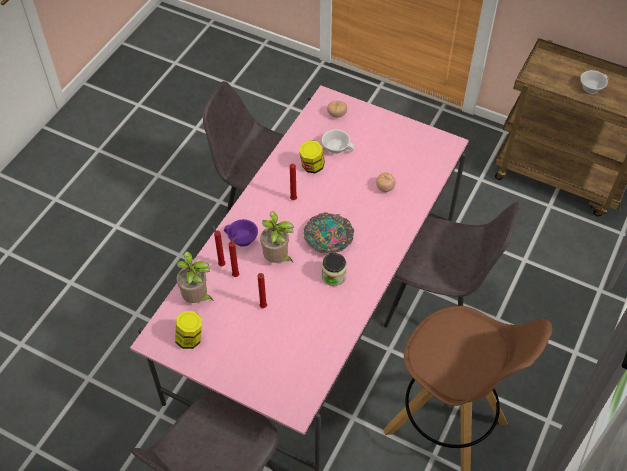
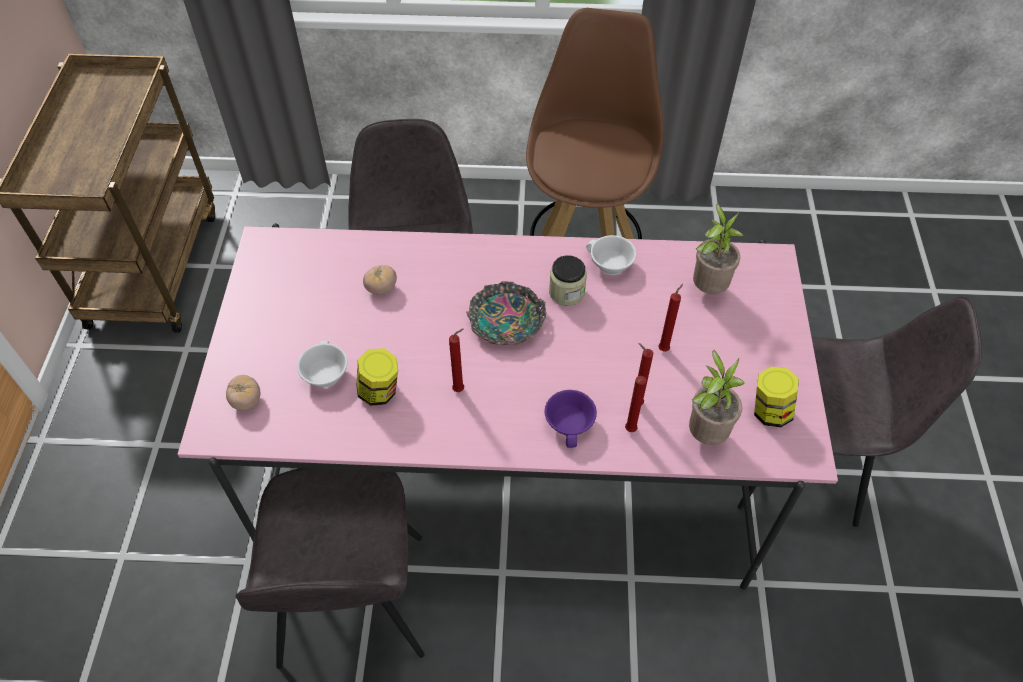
camera: 115 degrees left, 0 degrees up
potted plant [260,211,294,263] -> potted plant moved to [693,204,744,294]
white cup [580,70,609,94] -> white cup moved to [586,235,636,275]

